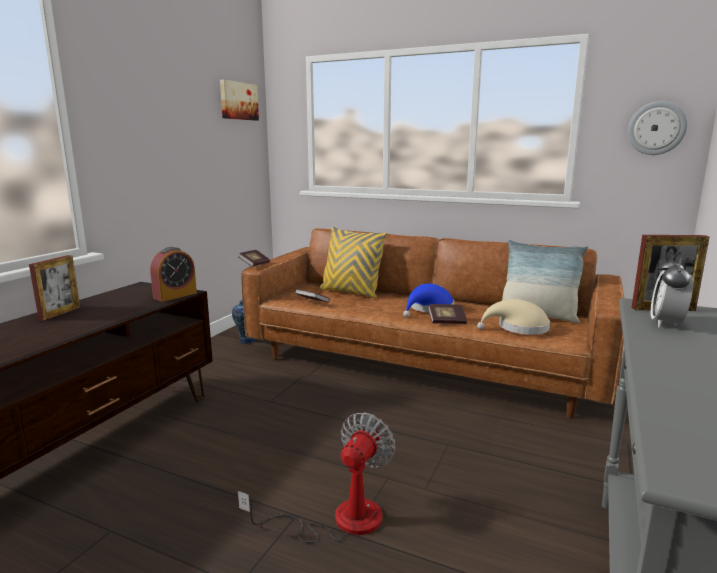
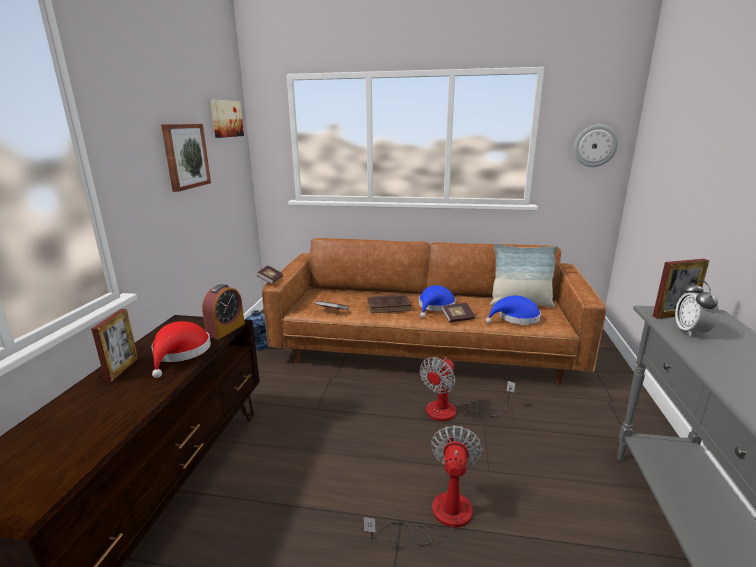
camera: 15 degrees left, 5 degrees up
yellow pillow [320,226,387,298] -> none
beige hat [477,299,550,335] -> blue hat [485,295,541,325]
none -> red hat [151,321,211,378]
none -> picture [161,124,211,192]
none -> brown book [368,294,412,313]
none -> fan [420,357,516,421]

